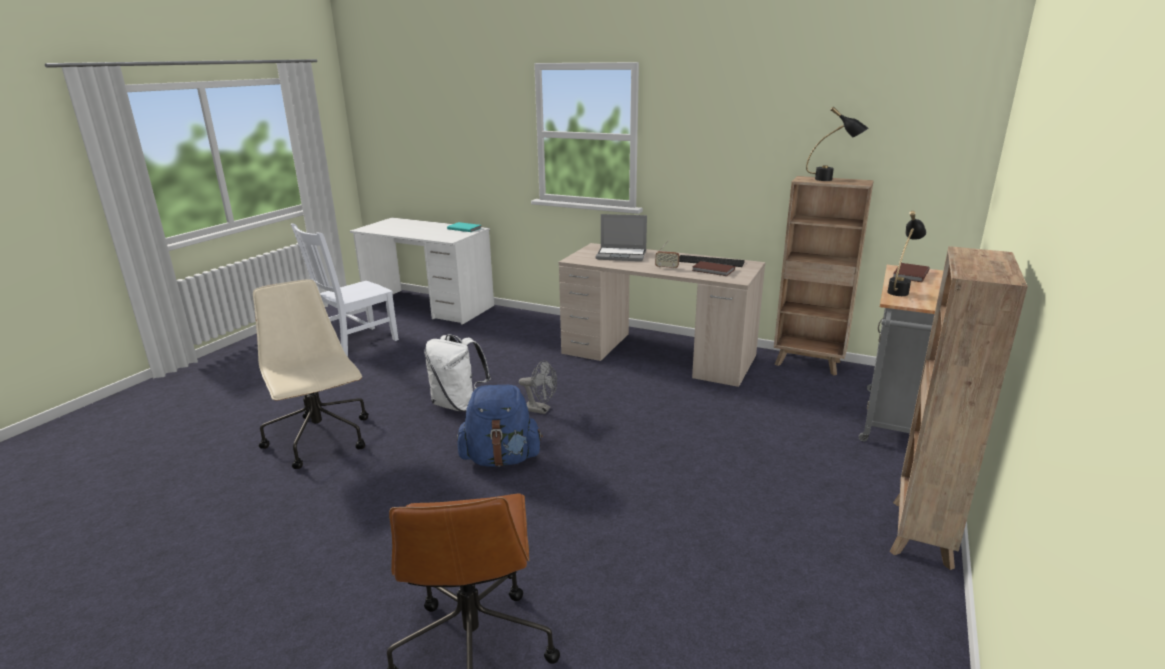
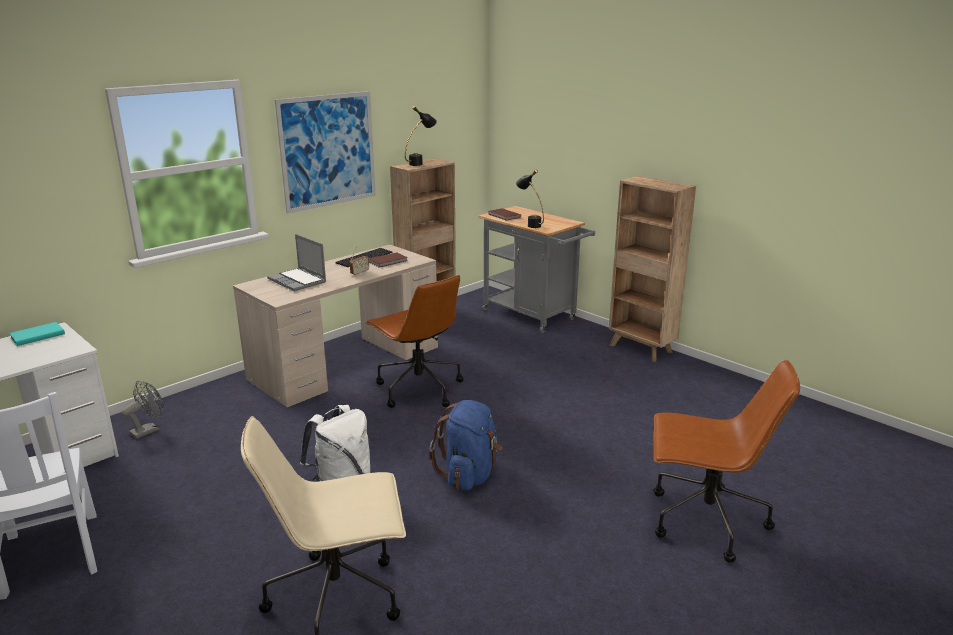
camera: 70 degrees left, 0 degrees up
grey fan [519,360,557,414] -> grey fan moved to [121,381,164,439]
laptop [596,214,647,261] -> laptop turned 105 degrees clockwise [267,234,326,291]
none -> picture [275,91,376,214]
none -> brown office chair [365,275,463,408]

